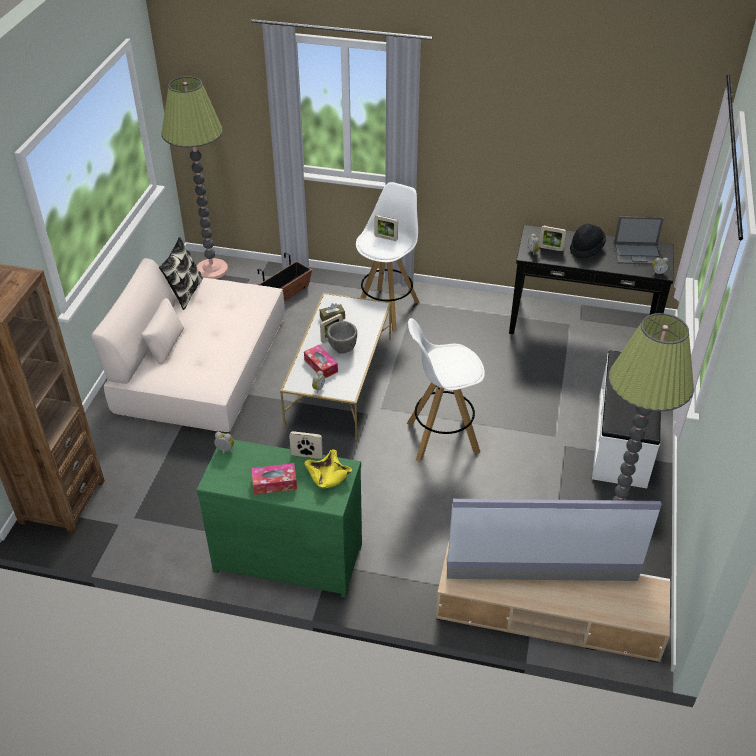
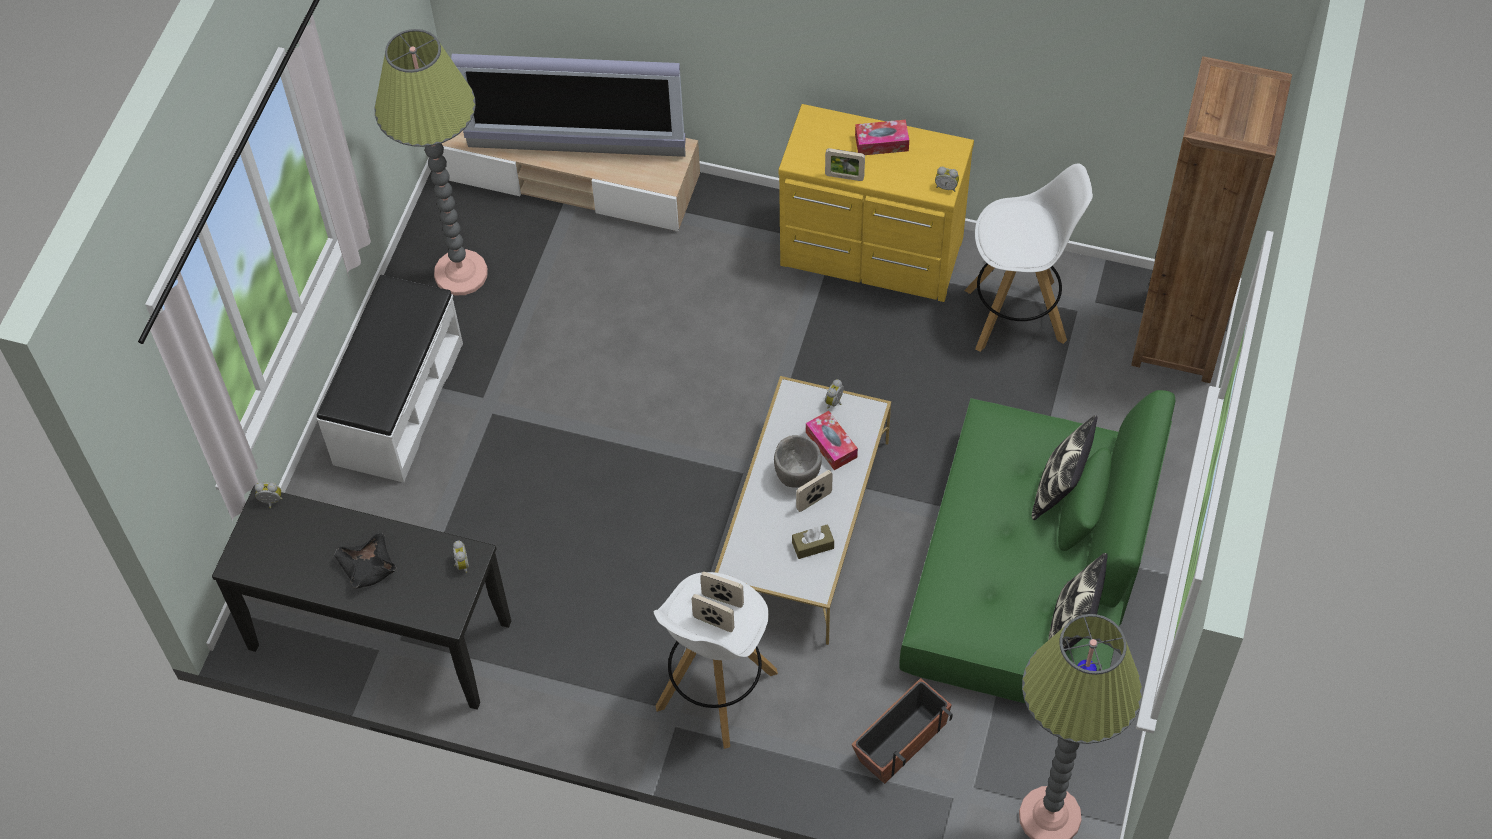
camera: 175 degrees left, 15 degrees up
beige sofa [91,258,285,432] -> green sofa [899,390,1175,703]
green dresser [196,440,362,598] -> yellow dresser [778,104,974,302]
yellow bowl [304,450,352,488] -> none
white stool [407,318,485,462] -> white stool moved to [964,164,1093,352]
picture frame [539,226,566,251] -> picture frame moved to [700,572,744,608]
black hat [570,223,606,258] -> black bowl [334,533,396,588]
laptop [614,216,664,264] -> none
none -> pillow [1032,415,1098,520]

